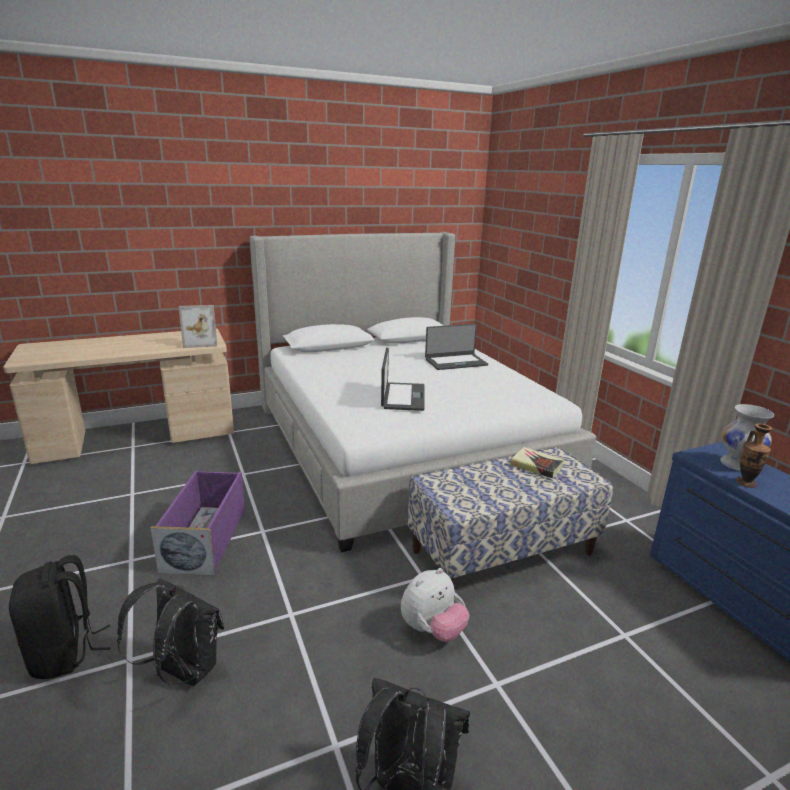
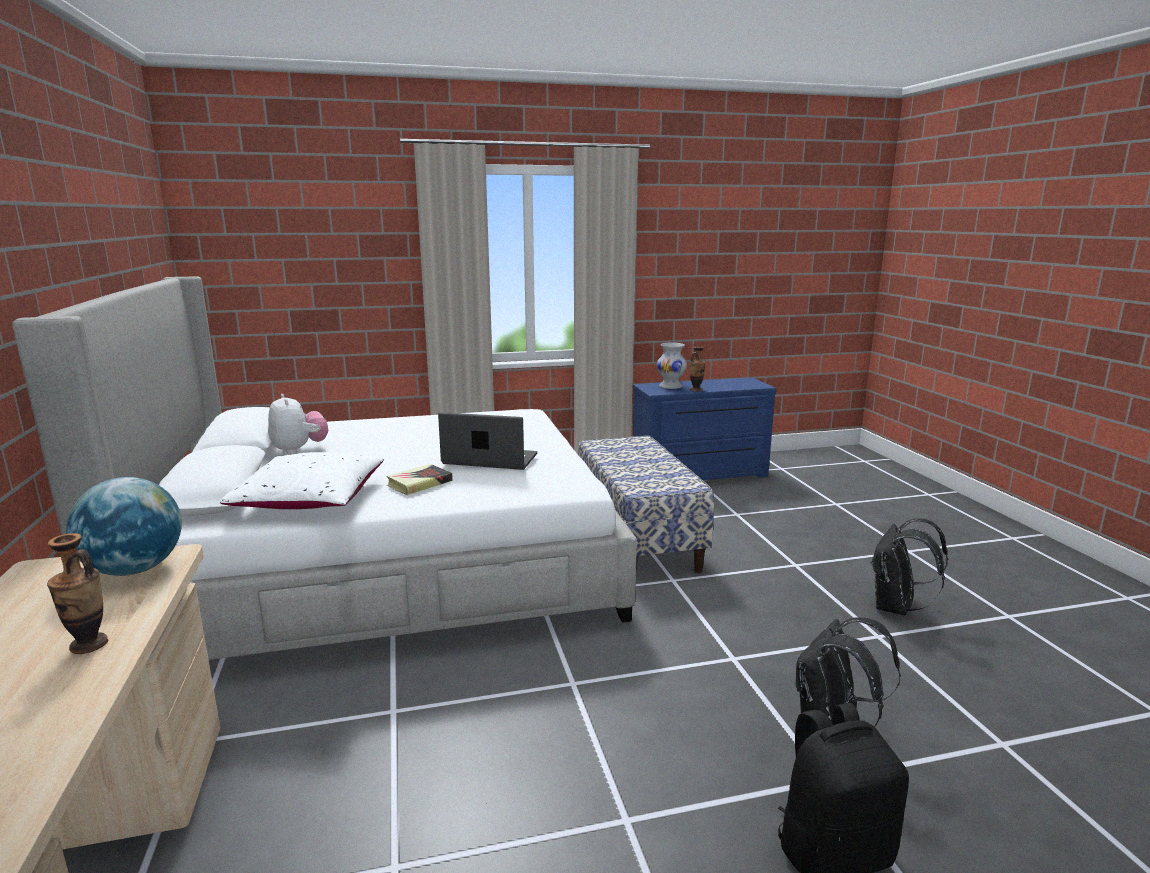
camera: 80 degrees left, 5 degrees down
purple storage box [150,470,245,576] -> none
picture frame [179,305,217,348] -> globe [66,477,182,576]
plush toy [401,568,470,642] -> plush toy moved to [268,394,329,455]
laptop [425,324,488,370] -> none
book [510,447,564,478] -> book moved to [387,464,453,495]
none -> vase [47,533,108,654]
none -> white pillow [220,452,384,509]

